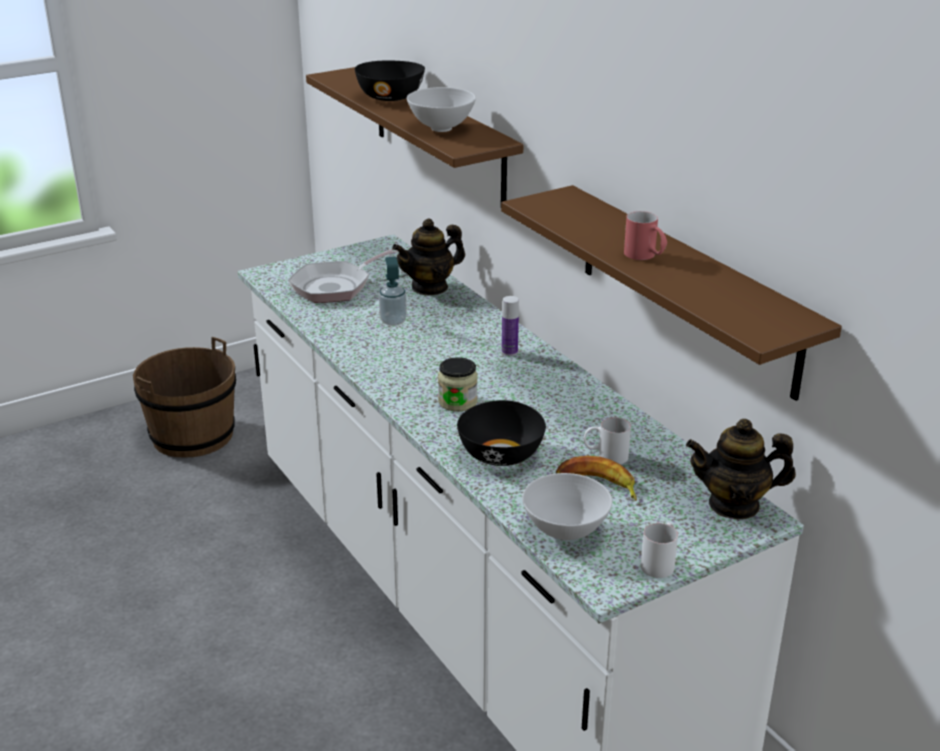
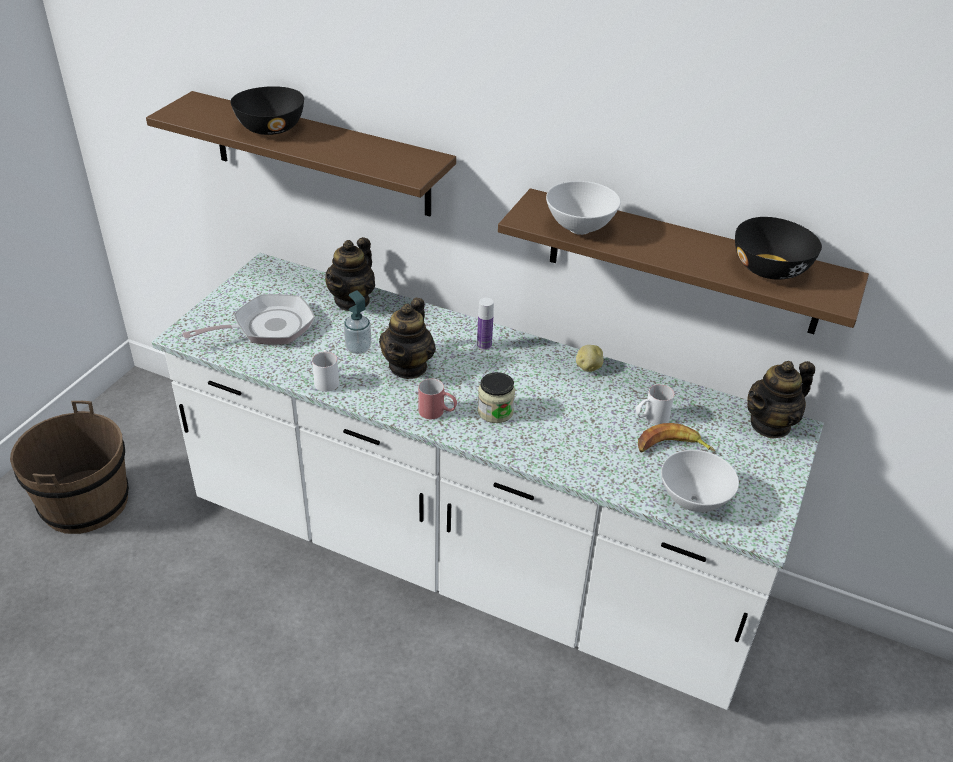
camera: 35 degrees left, 10 degrees up
frying pan [288,249,399,303] -> frying pan turned 135 degrees counterclockwise [182,294,315,345]
white bowl [407,87,476,132] -> white bowl moved to [546,181,621,235]
black bowl [457,400,546,466] -> black bowl moved to [735,217,822,280]
red mug [624,211,667,260] -> red mug moved to [418,378,457,419]
white mug [641,522,678,578] -> white mug moved to [312,350,339,392]
none -> teapot [379,298,436,379]
none -> potato [576,345,603,372]

